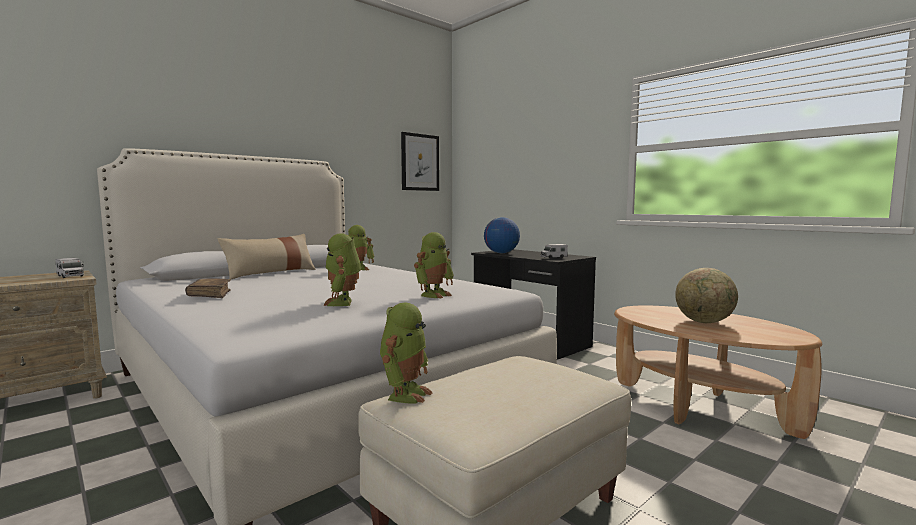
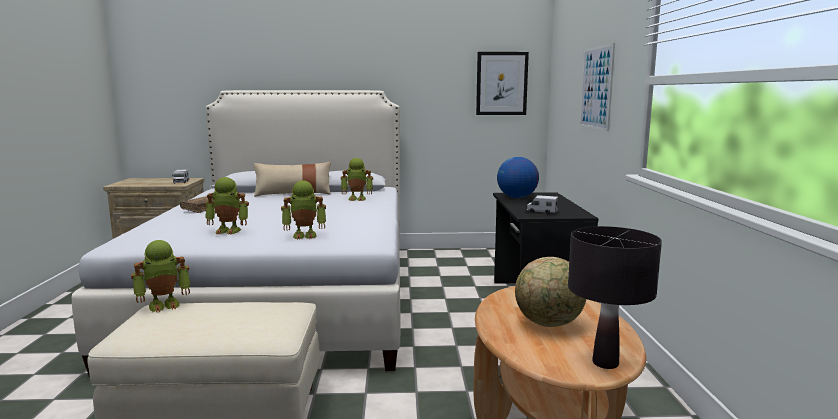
camera: 40 degrees right, 5 degrees up
toy robot [323,233,361,306] -> toy robot turned 120 degrees counterclockwise [205,177,249,235]
none -> black table lamp [568,226,662,369]
none -> picture [580,43,615,131]

